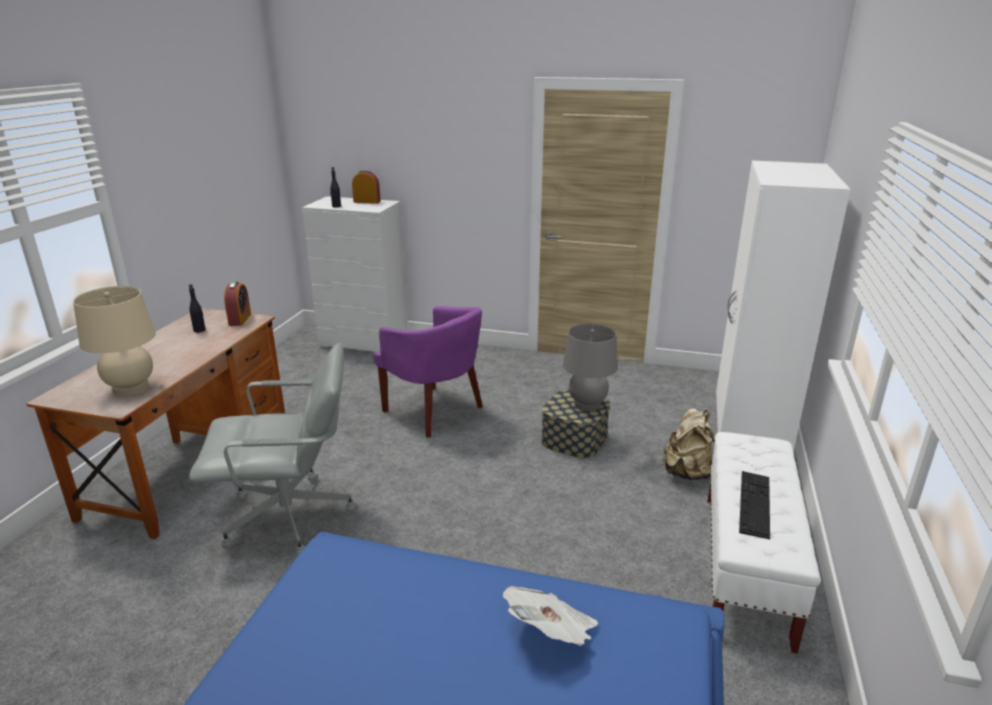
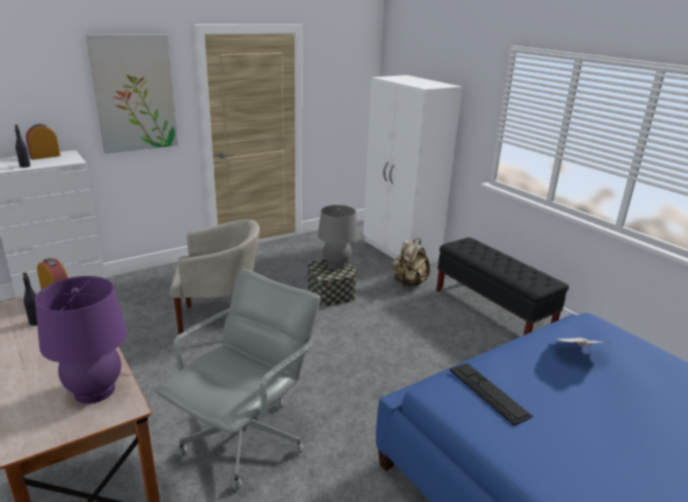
camera: 50 degrees left, 0 degrees up
beige table lamp [73,286,156,396] -> purple table lamp [35,276,127,404]
purple armchair [373,306,483,438] -> beige armchair [170,219,260,334]
white bench [708,432,821,654] -> black bench [436,237,569,336]
keyboard [739,471,770,539] -> keyboard moved to [449,363,533,426]
none -> picture [86,34,178,154]

